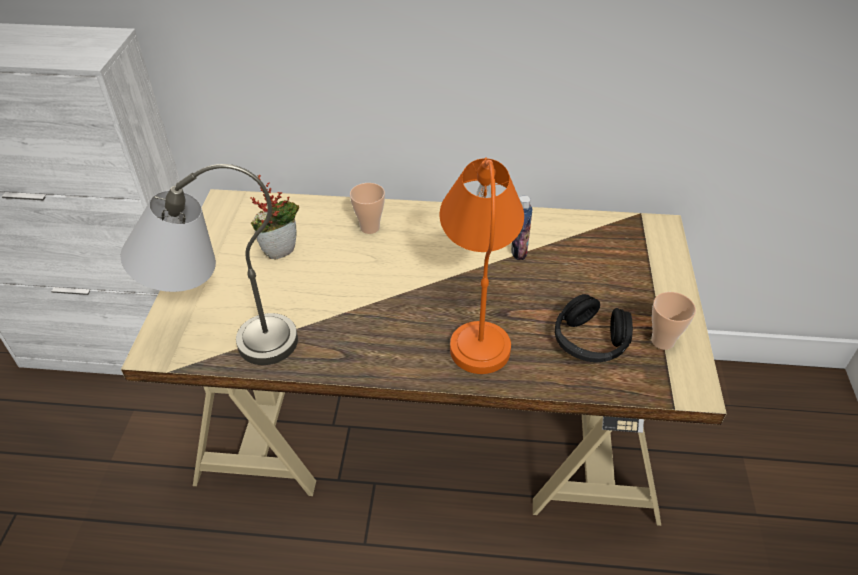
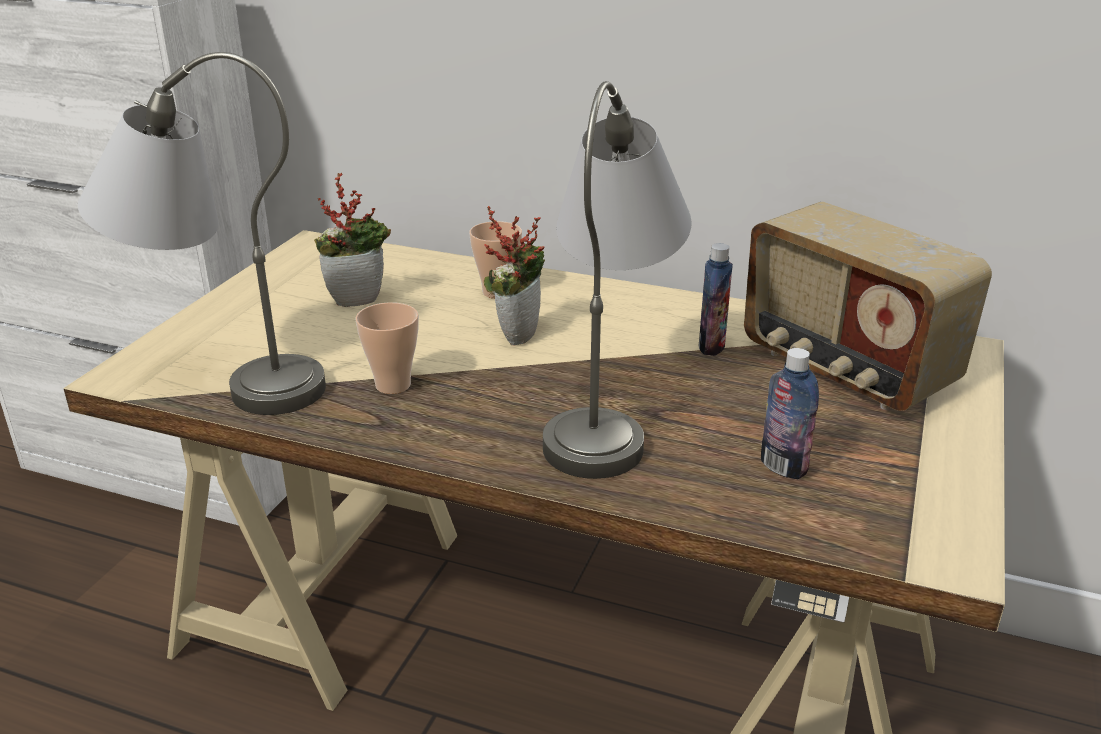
camera: 15 degrees right, 15 degrees down
orange table lamp [440,157,524,374] -> grey table lamp [543,81,691,479]
black headphones [555,294,633,363] -> bottle [761,348,819,479]
cup [651,292,696,350] -> cup moved to [355,302,419,394]
none -> potted plant [484,206,545,345]
none -> radio [744,202,992,411]

